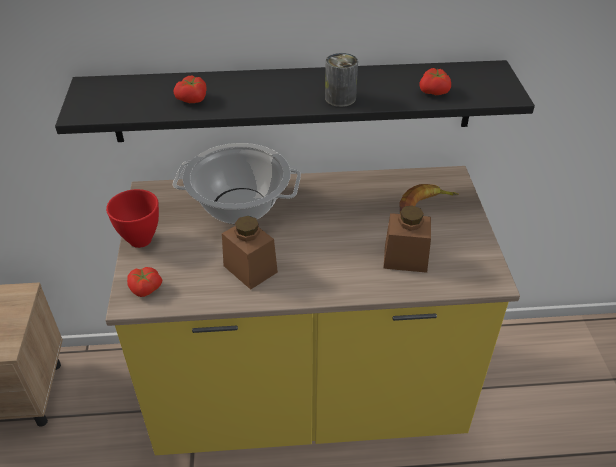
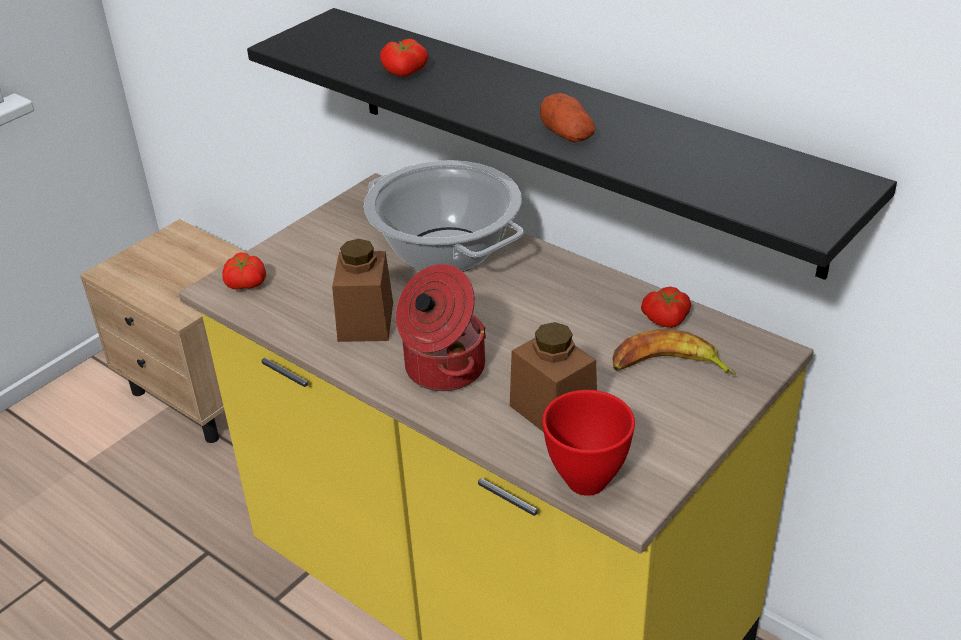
camera: 45 degrees right, 5 degrees down
red bowl [106,189,159,248] -> red bowl moved to [542,390,635,496]
can [325,53,358,107] -> potato [540,93,595,142]
tomato [419,68,451,95] -> tomato moved to [641,287,691,328]
none -> cooking pot [396,264,486,391]

